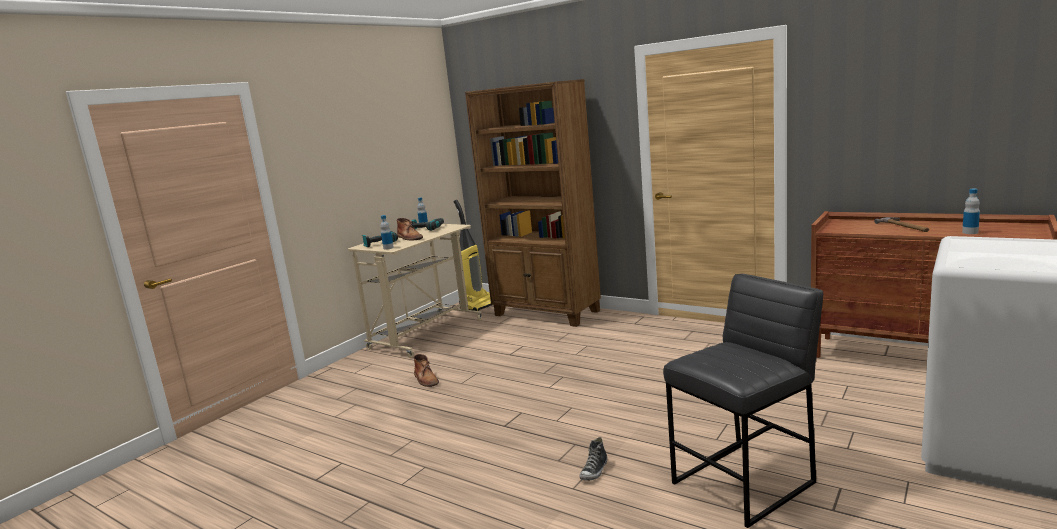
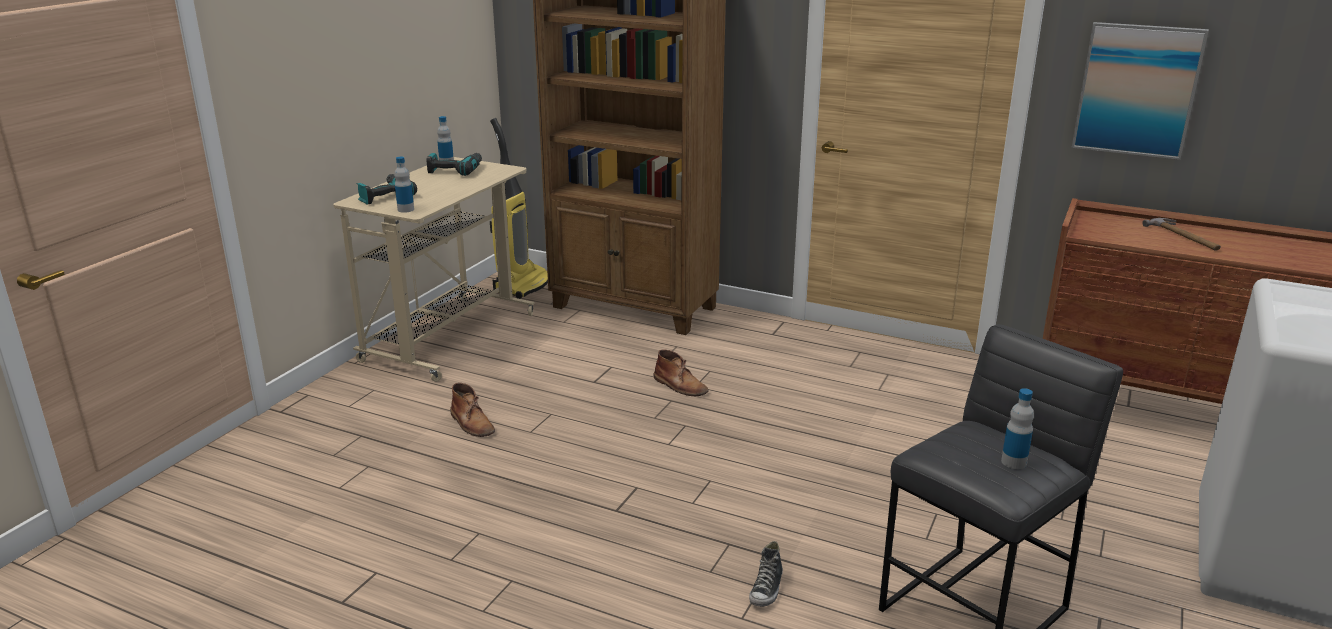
camera: 10 degrees left, 10 degrees up
brown boot [397,218,423,240] -> brown boot moved to [654,349,708,396]
bottle [962,189,980,234] -> bottle moved to [1001,388,1034,469]
none -> picture [1072,22,1209,160]

